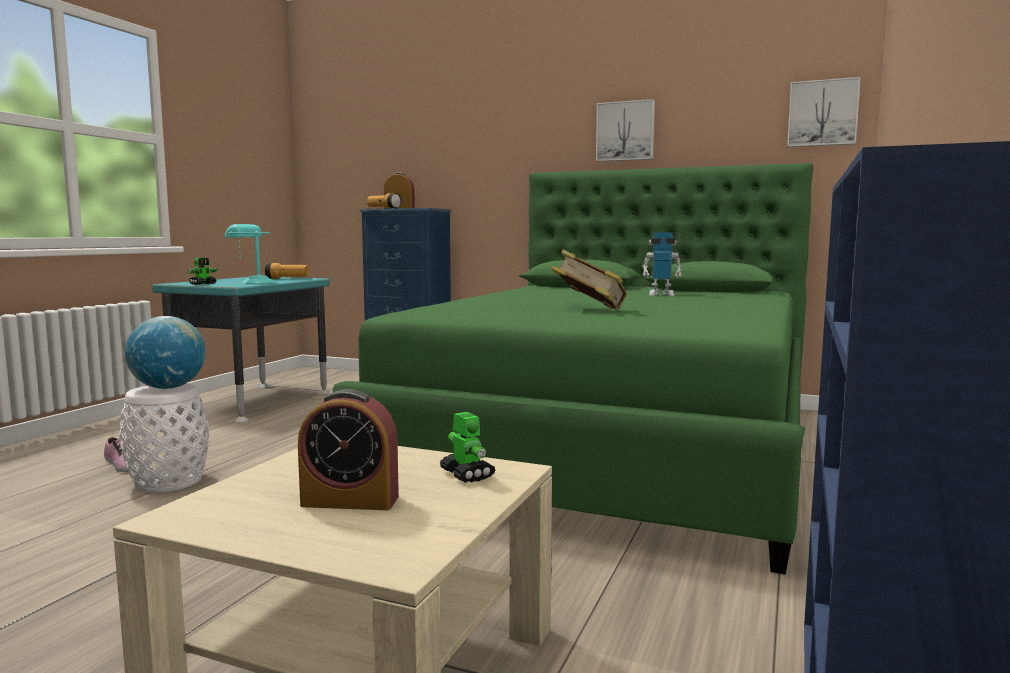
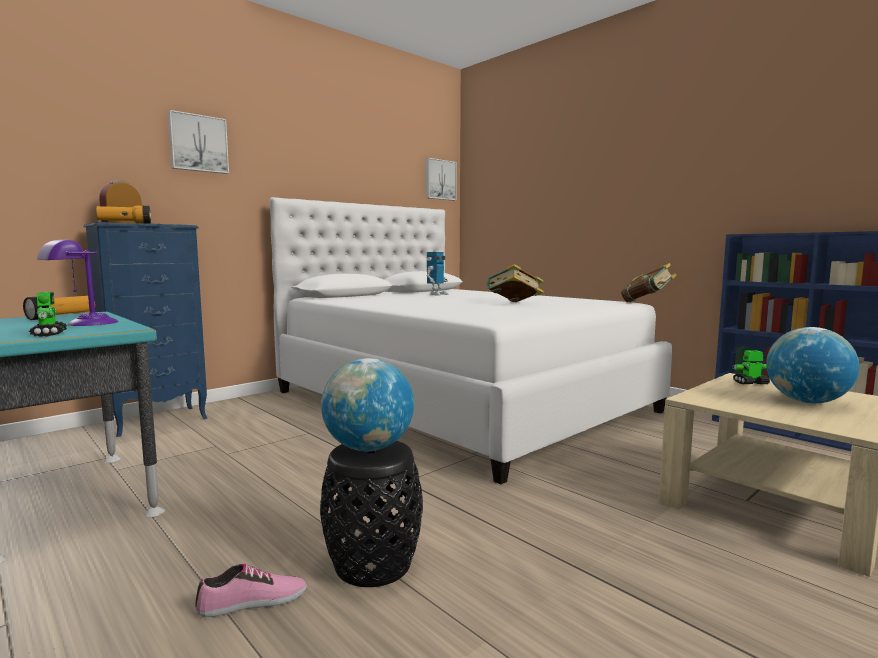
camera: 65 degrees left, 0 degrees up
white stool [119,384,209,493] -> black stool [320,441,423,587]
turquoise table lamp [225,224,275,283] -> purple table lamp [37,240,119,326]
alarm clock [298,389,399,510] -> globe [766,327,859,403]
green bed [333,163,813,575] -> white bed [270,197,672,484]
picture [596,99,655,162] -> picture moved to [168,110,229,174]
none -> book [621,263,677,302]

